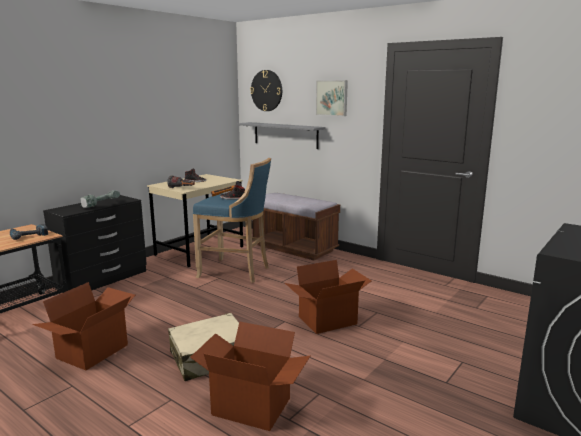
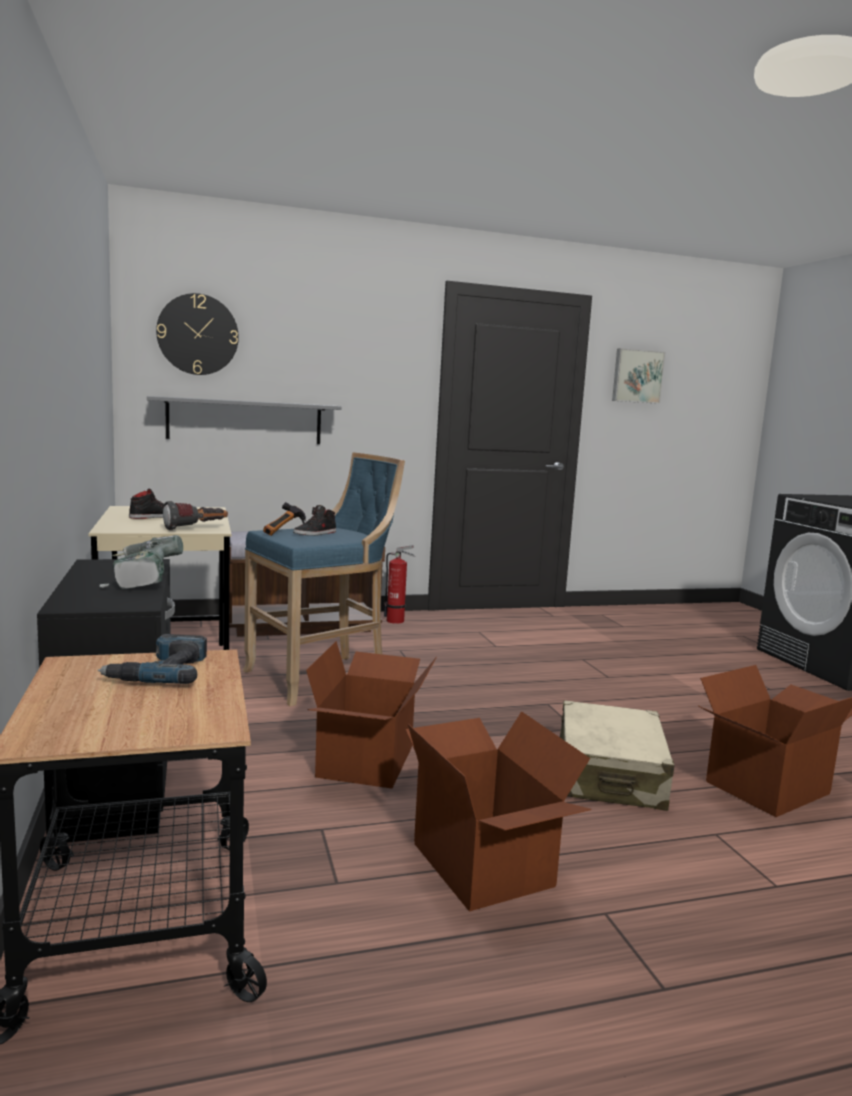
camera: 55 degrees left, 5 degrees down
cardboard box [285,260,372,334] -> cardboard box moved to [306,641,437,788]
picture [316,80,348,116] -> picture moved to [612,348,666,404]
none -> fire extinguisher [384,545,415,624]

